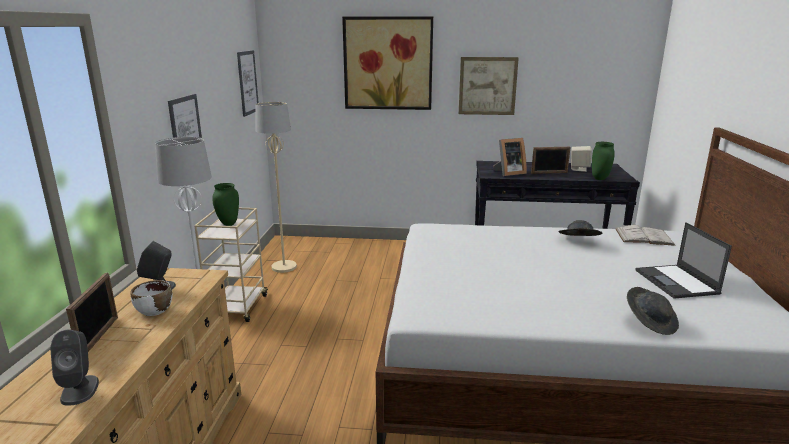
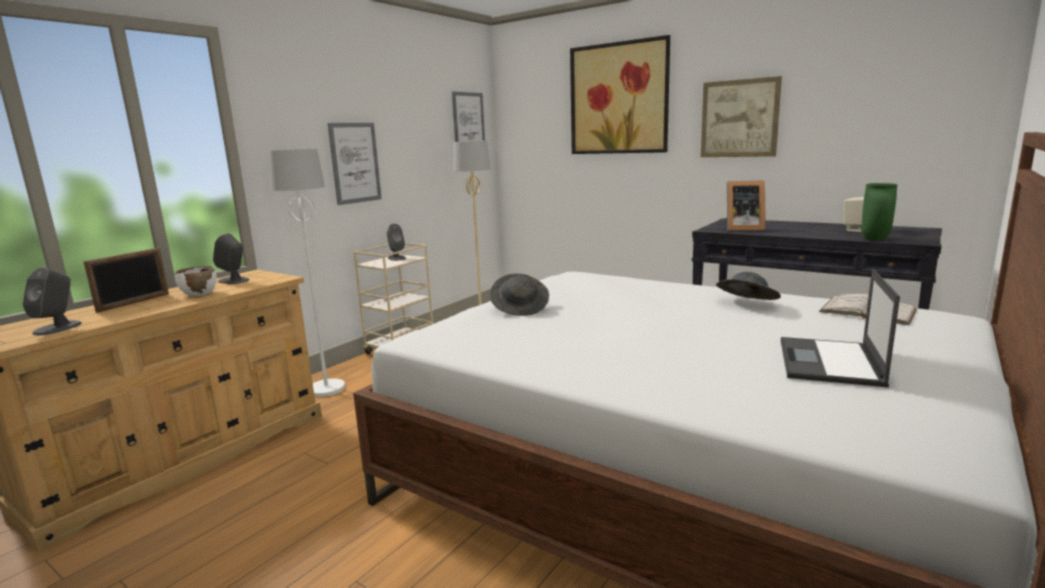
camera: 30 degrees right, 5 degrees down
green vase [212,183,239,226] -> grey speaker [387,224,406,261]
picture frame [531,147,571,174] -> none
grey hat [627,287,679,335] -> grey hat moved to [490,274,549,316]

